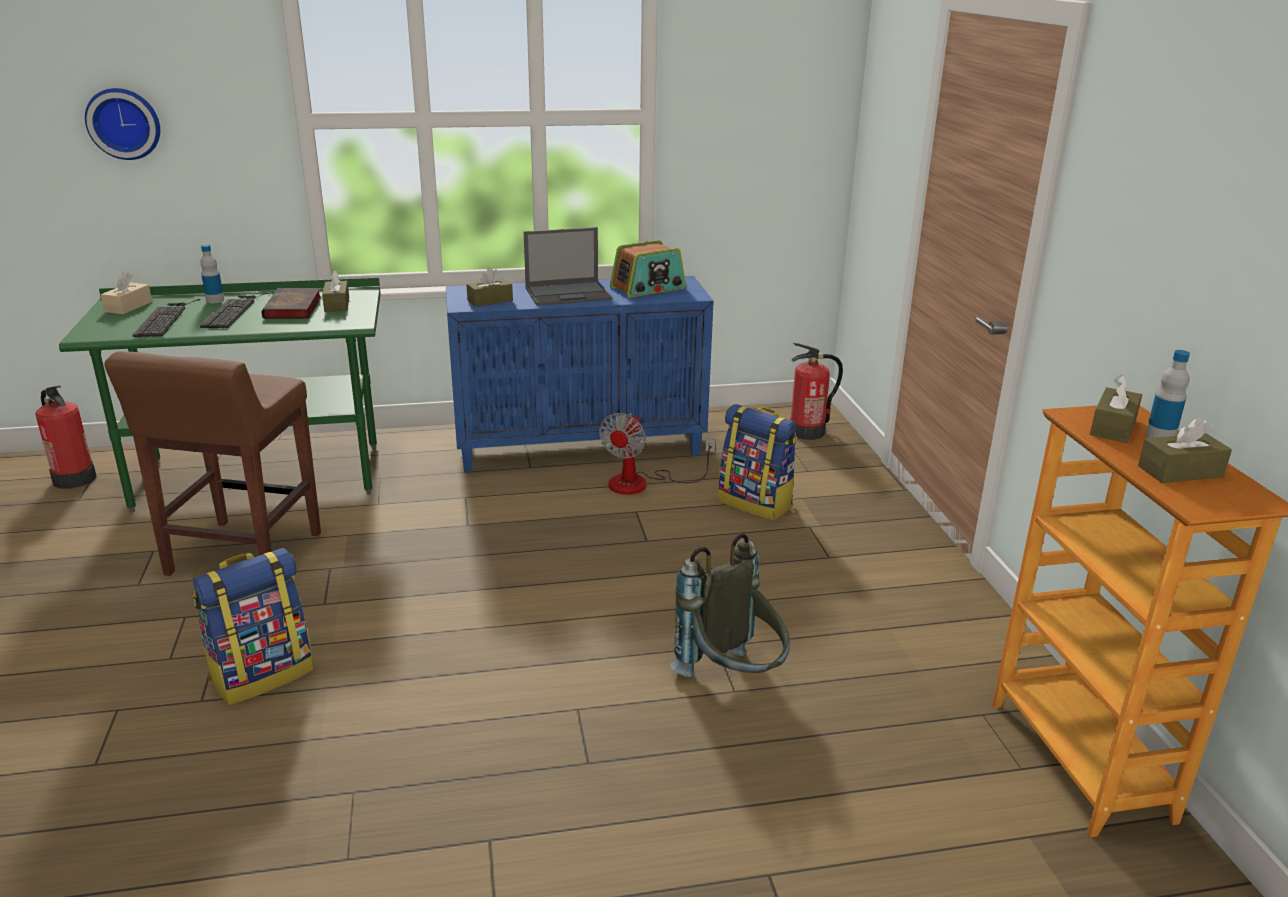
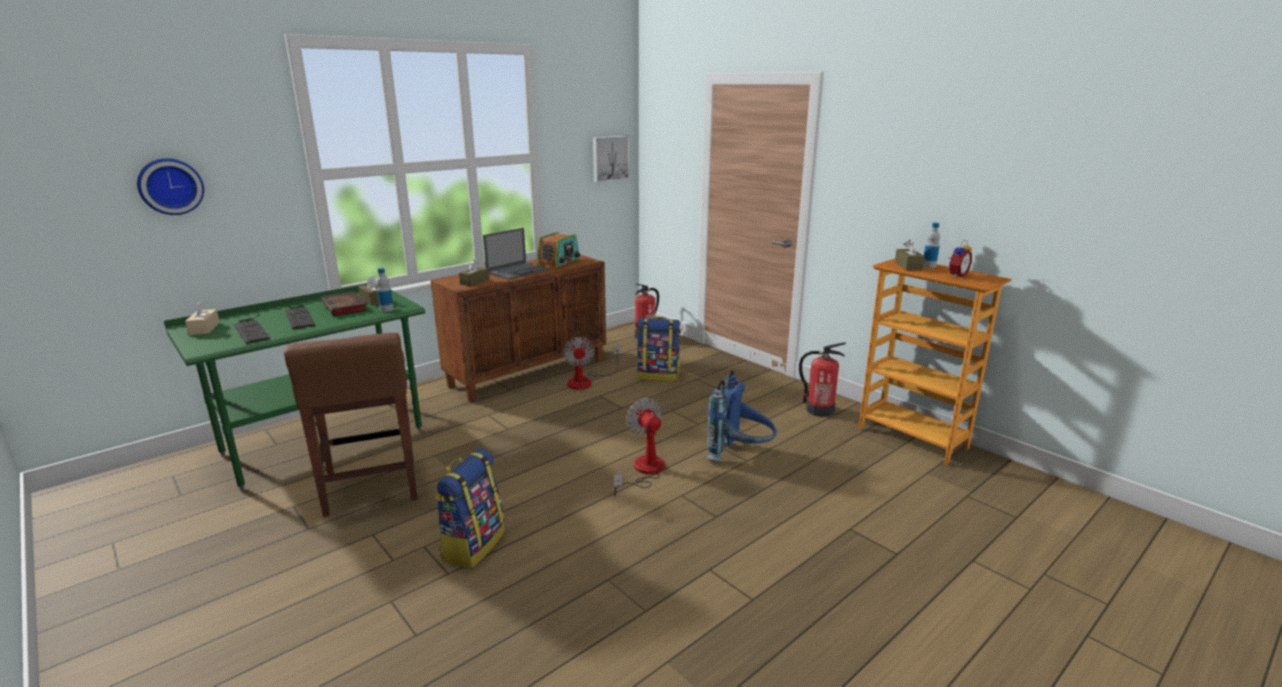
camera: 30 degrees left, 5 degrees down
fire extinguisher [36,386,97,489] -> fire extinguisher moved to [799,342,846,417]
bottle [200,245,224,303] -> bottle moved to [377,268,394,312]
blue cabinet [446,276,714,473] -> brown cabinet [430,255,606,403]
grey backpack [670,533,790,677] -> blue backpack [706,370,777,461]
brown tissue box [1138,417,1232,483] -> alarm clock [948,240,972,277]
none -> picture [593,136,630,183]
none -> fan [614,398,665,497]

